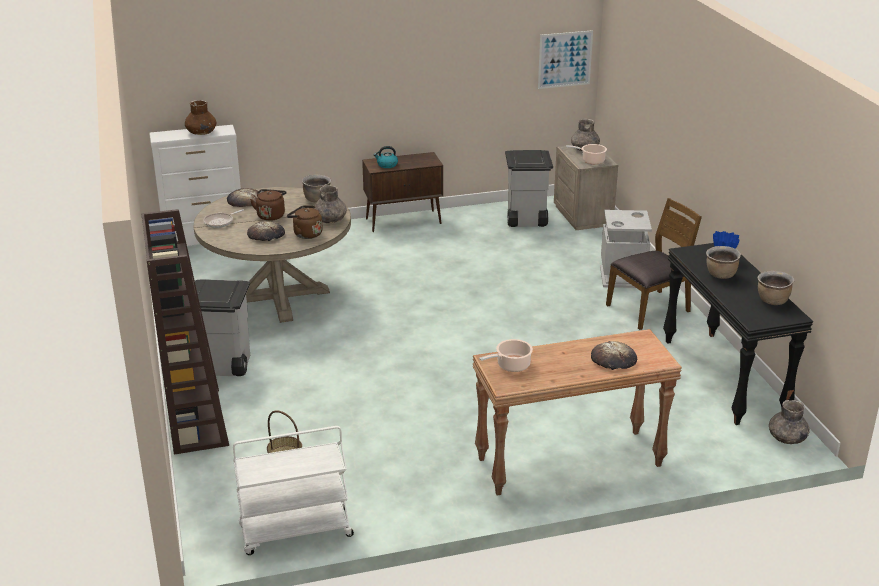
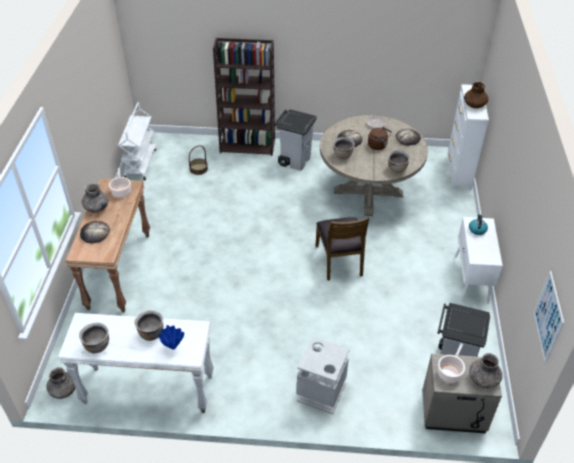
camera: 110 degrees right, 15 degrees up
brown kettle [287,205,323,239] -> brown cooking pot [333,137,355,159]
grey vase [314,185,347,223] -> grey vase moved to [82,183,109,212]
brown cabinet [362,152,443,232] -> white cabinet [455,217,503,303]
brown chair [606,198,702,330] -> brown chair moved to [316,217,369,280]
black console table [663,243,813,425] -> white console table [58,313,214,413]

